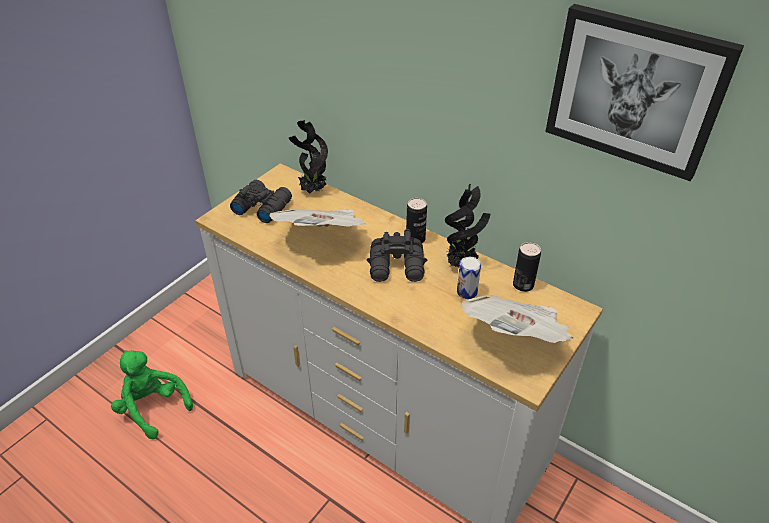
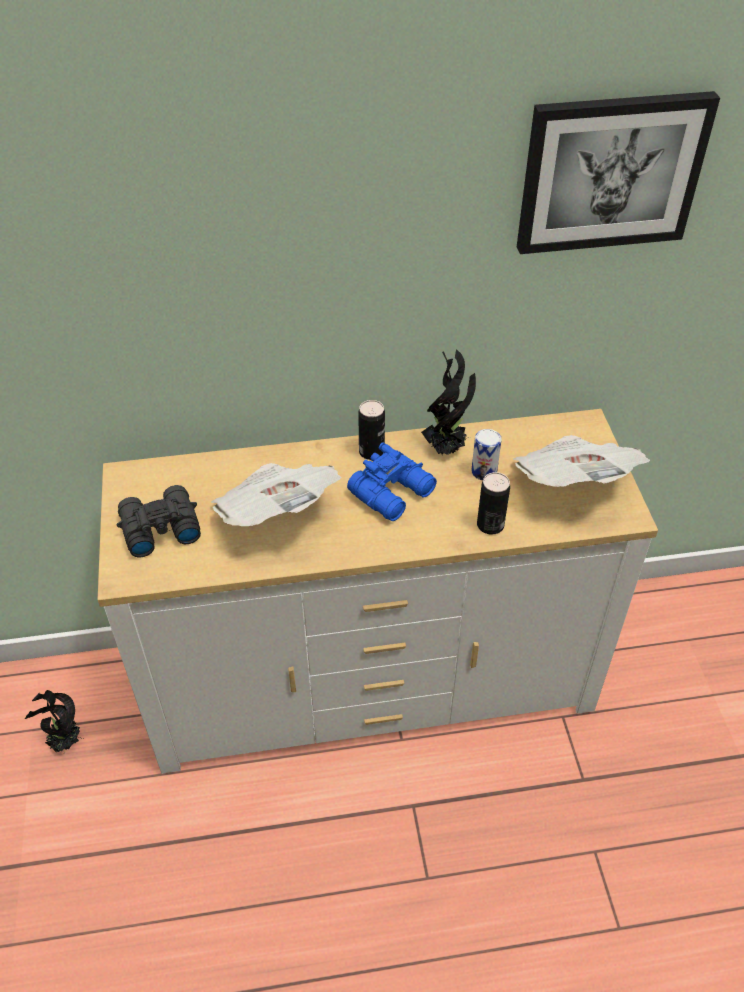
camera: 45 degrees left, 5 degrees up
green plush toy [111,350,193,439] -> none
potted plant [289,120,328,194] -> potted plant moved to [25,690,83,752]
black binoculars [367,229,427,282] -> blue binoculars [347,442,437,521]
can [513,242,541,292] -> can moved to [477,472,510,535]

